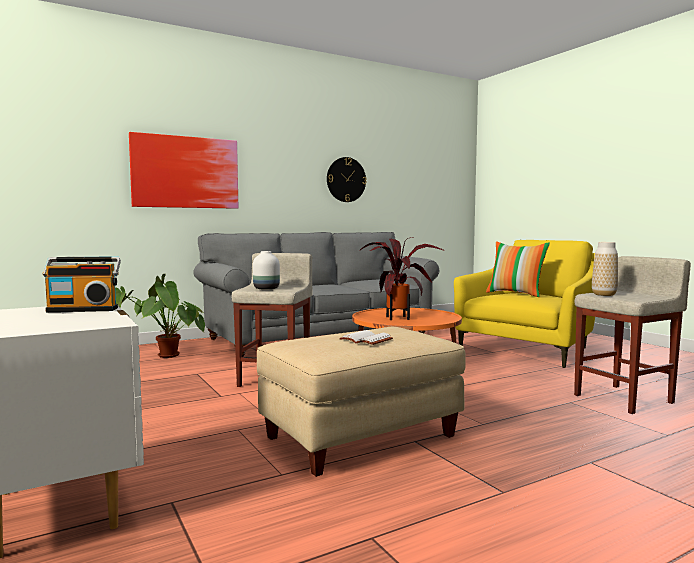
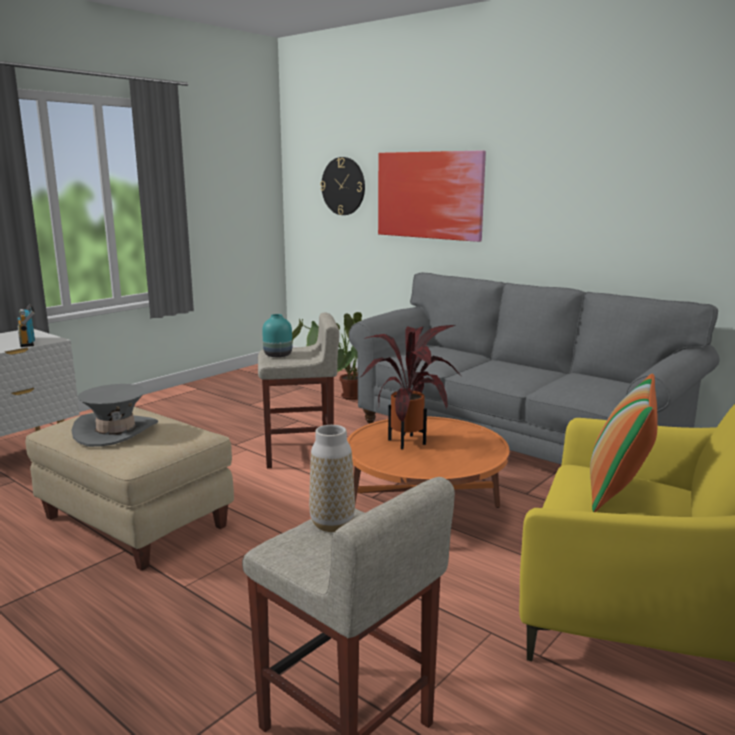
camera: 70 degrees right, 10 degrees up
white vase [253,251,280,290] -> turquoise vase [262,314,292,357]
wall clock [327,157,367,202] -> wall clock moved to [320,157,365,215]
white book [339,330,393,345] -> grey hat [72,384,158,447]

